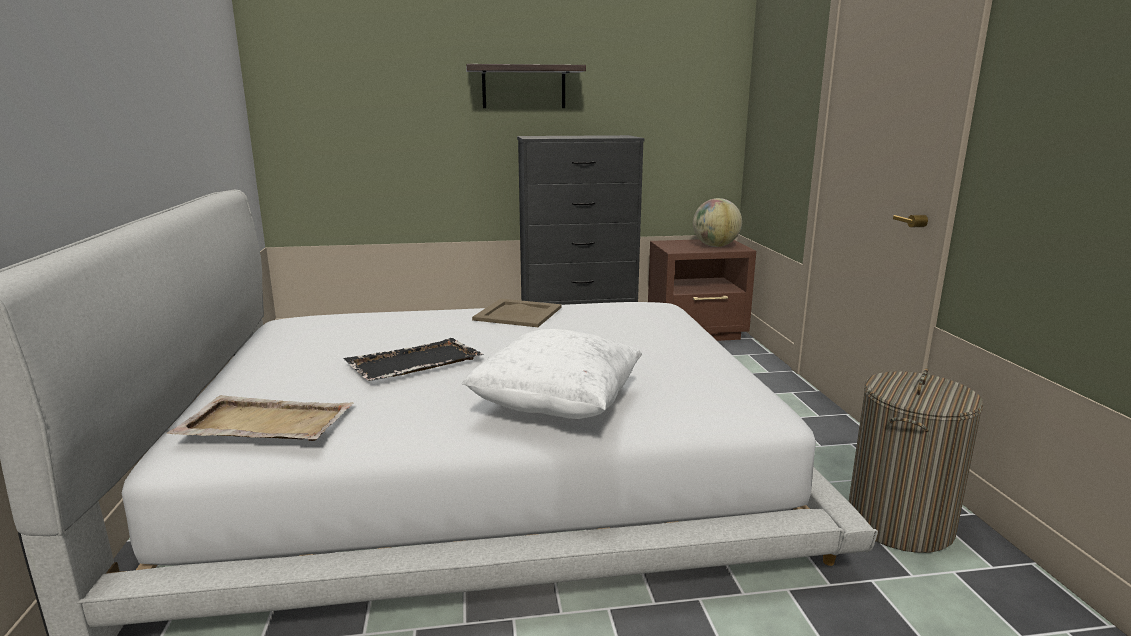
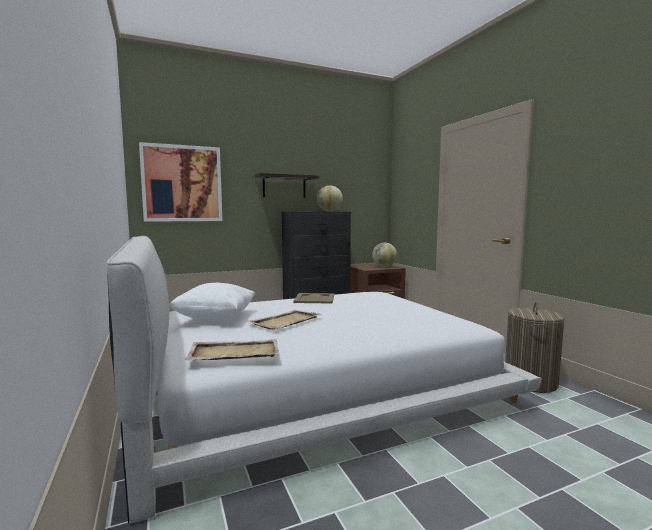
camera: 15 degrees left, 10 degrees down
black tray [343,338,484,381] -> beige tray [246,310,322,330]
white pillow [462,329,642,419] -> white pillow moved to [169,283,255,320]
none -> picture [139,142,222,222]
none -> globe [317,185,343,212]

